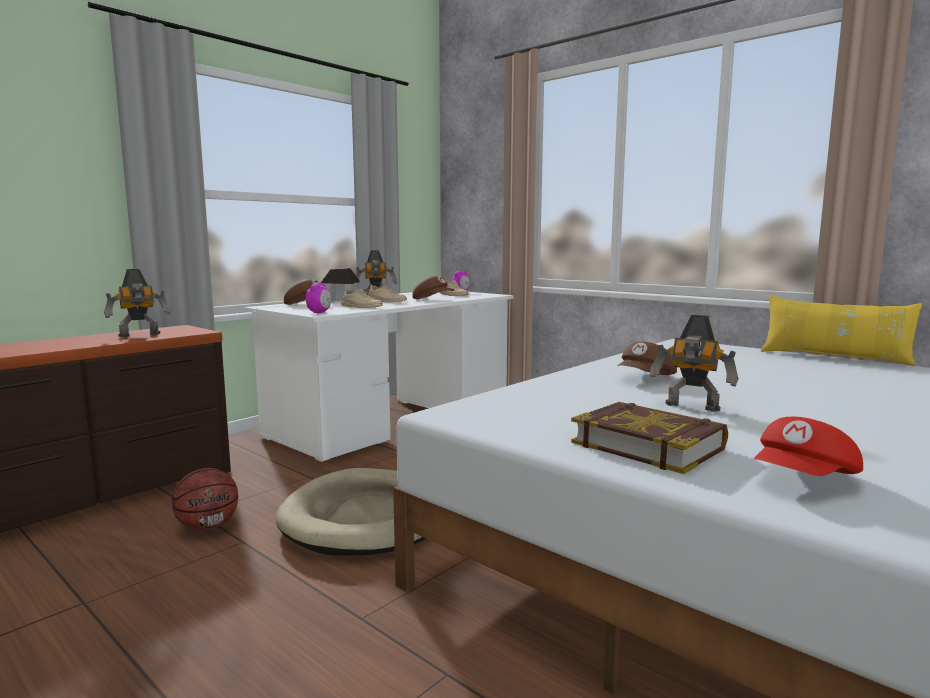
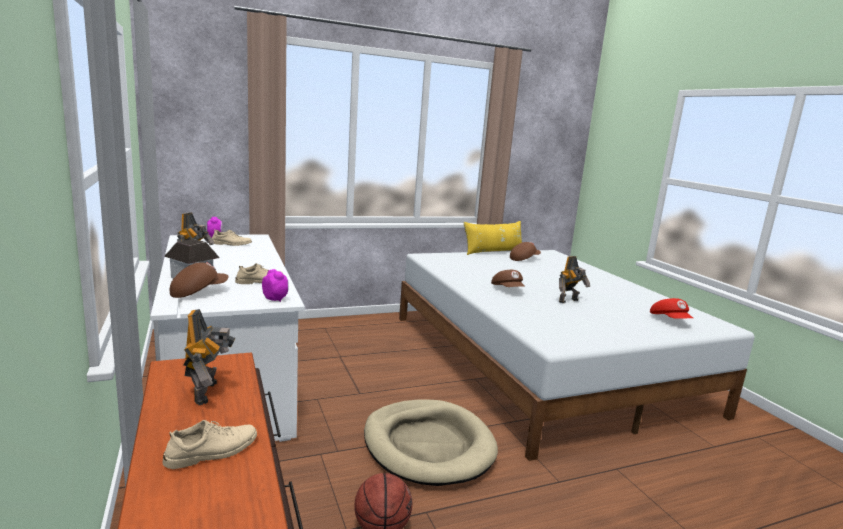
camera: 65 degrees left, 5 degrees up
beige shoe [368,285,407,302] -> beige shoe moved to [162,420,257,469]
brown cap [412,276,455,299] -> brown cap moved to [510,242,541,261]
book [571,402,728,474] -> none

